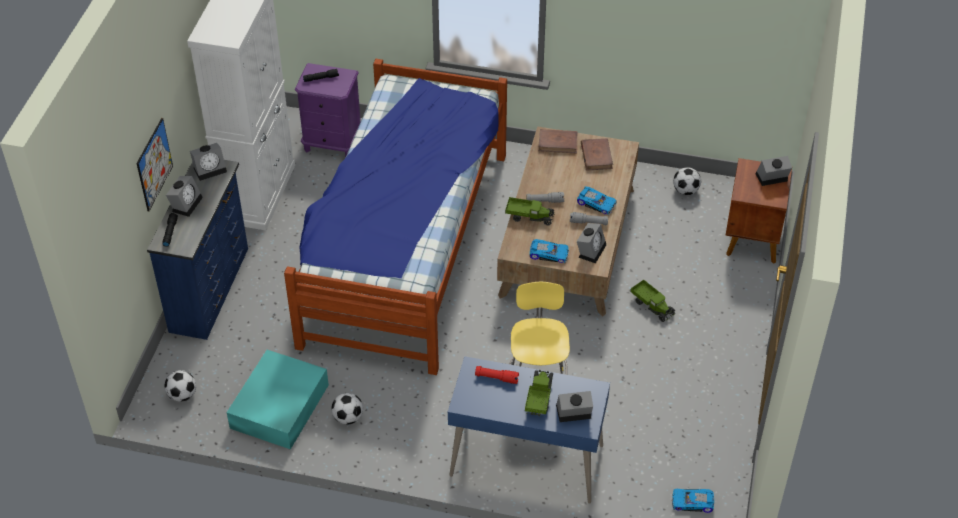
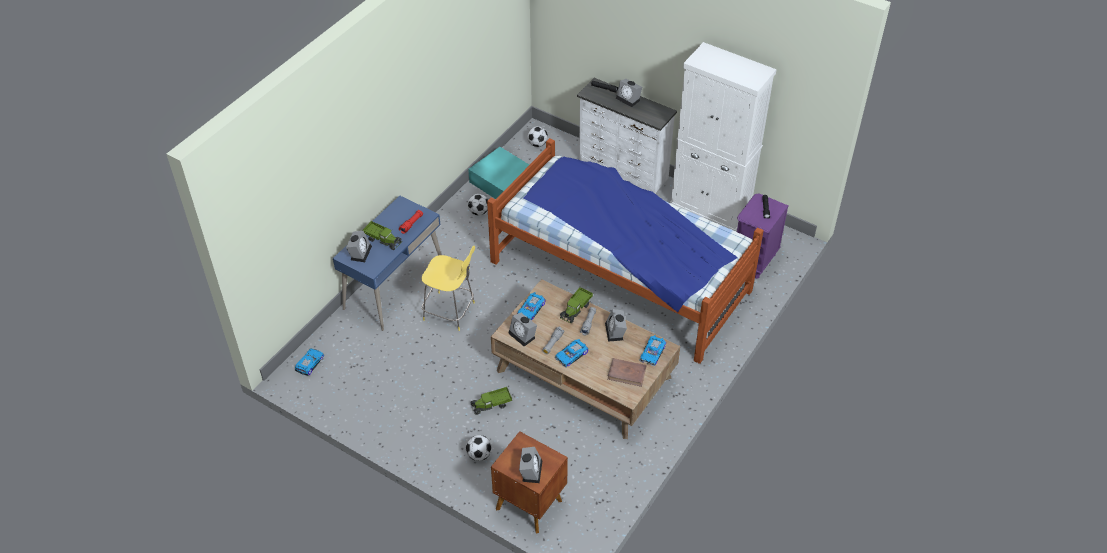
camera: 110 degrees right, 0 degrees up
picture [136,118,173,212] -> none
blue dresser [147,160,248,340] -> white dresser [577,78,677,193]
alarm clock [190,143,227,181] -> alarm clock moved to [605,309,627,342]
brown book [538,129,578,154] -> toy car [639,335,666,366]
football [673,167,701,195] -> football moved to [466,435,492,461]

